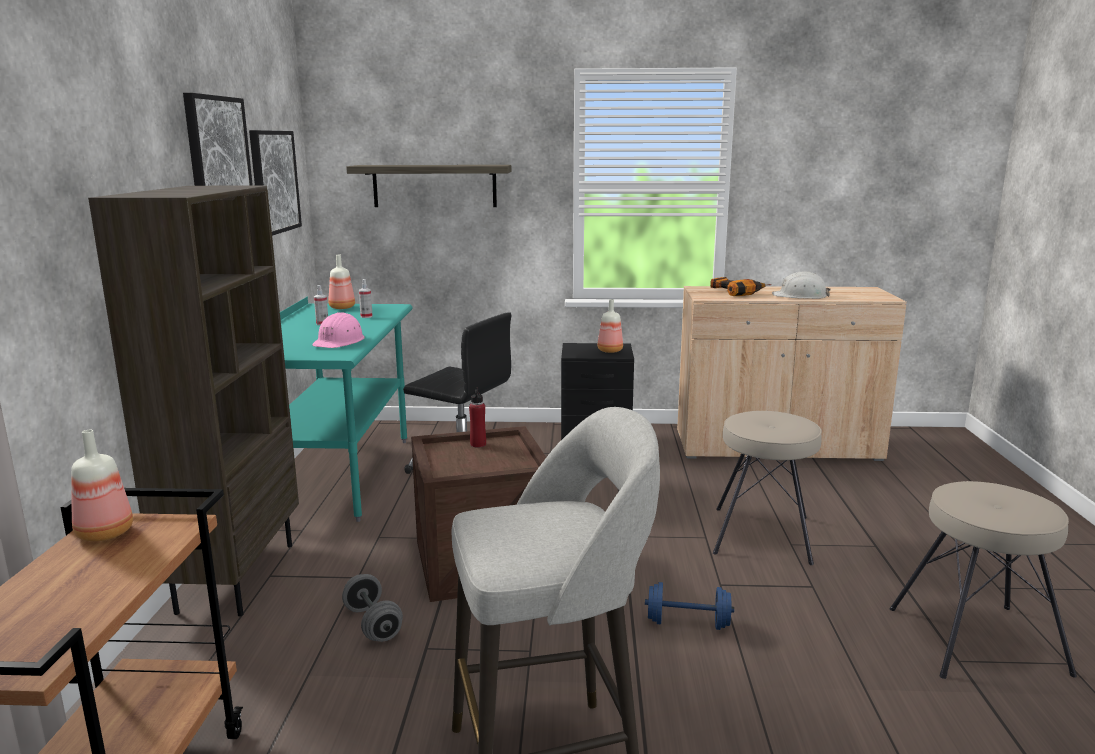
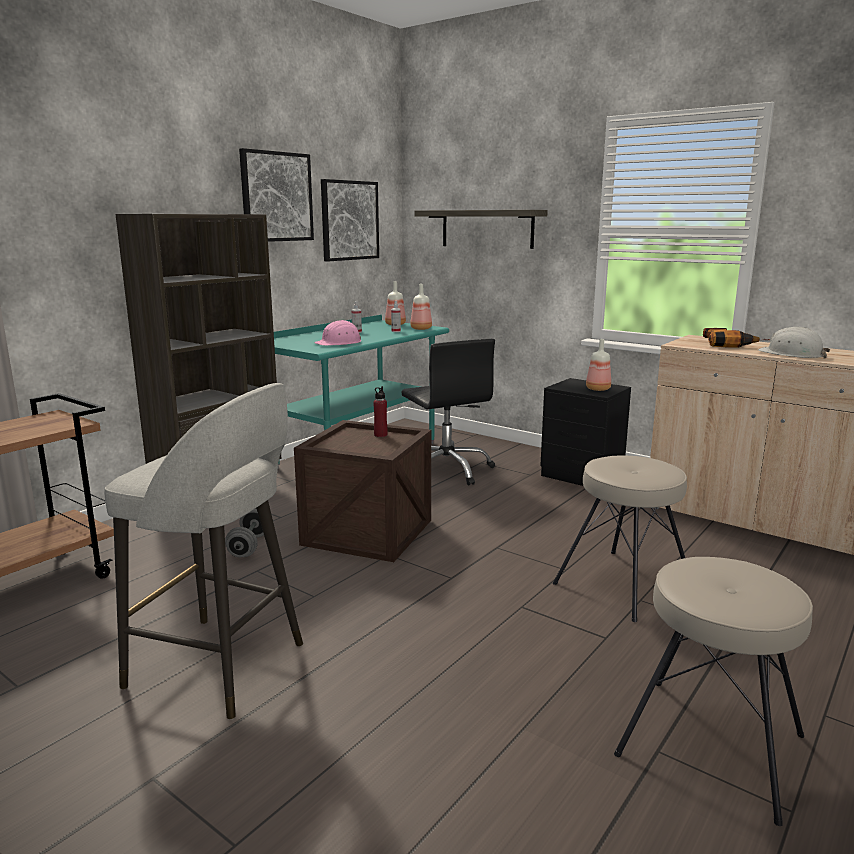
camera: 35 degrees right, 0 degrees up
bottle [71,430,133,542] -> bottle moved to [410,284,432,330]
blue dumbbell [645,582,734,630] -> none

